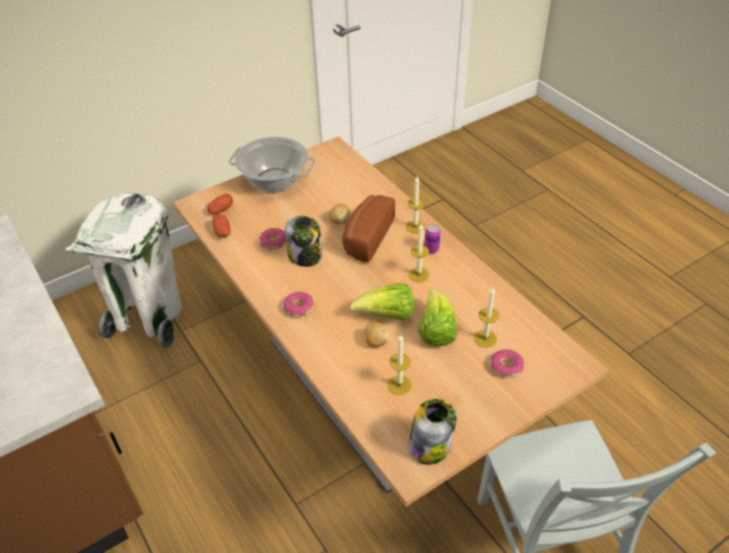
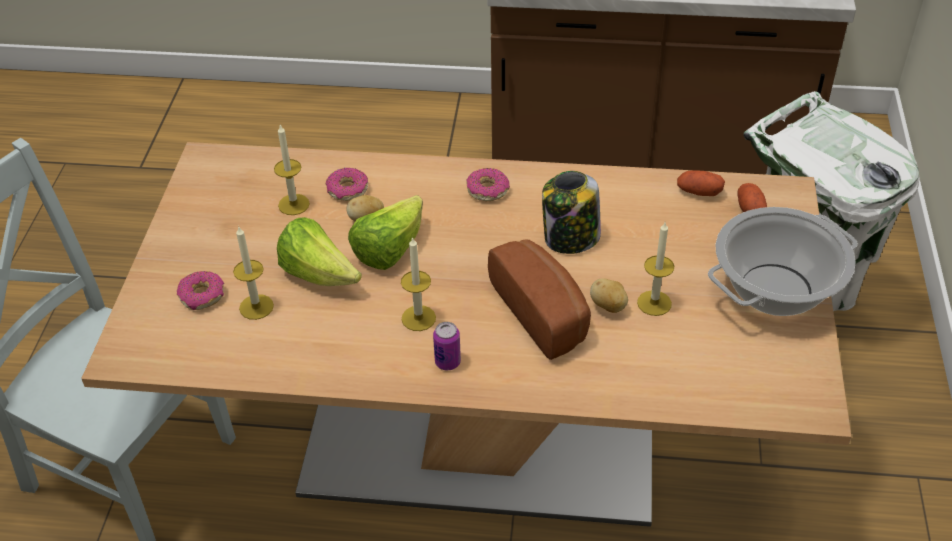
camera: 130 degrees right, 0 degrees up
donut [260,228,286,250] -> donut moved to [326,168,368,201]
candle [405,176,425,234] -> candle moved to [637,222,674,316]
jar [409,399,457,465] -> none

